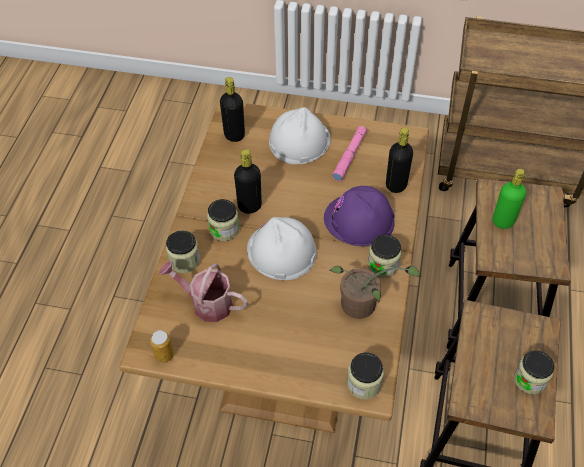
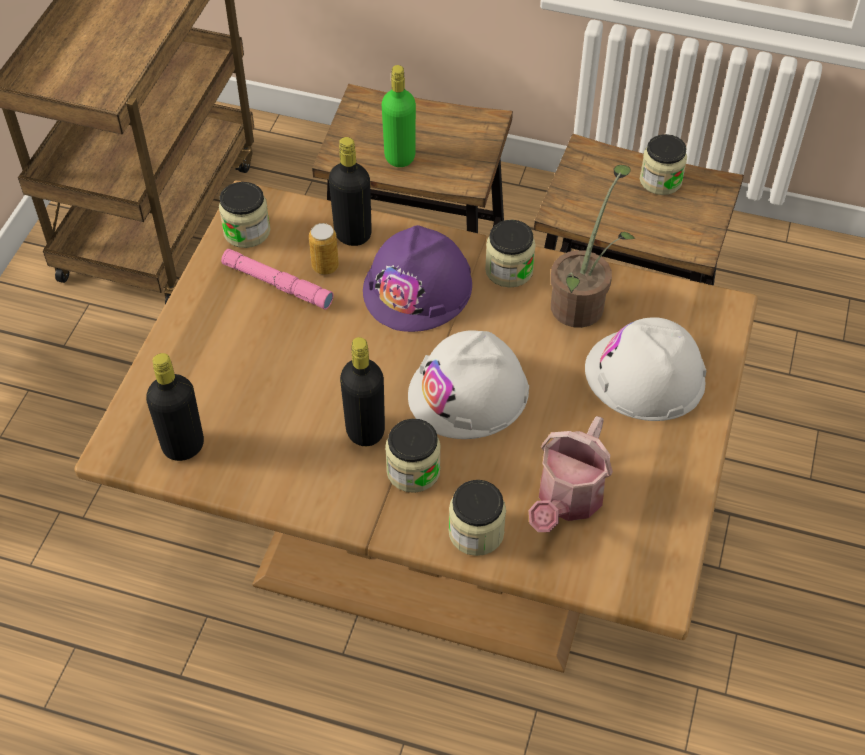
camera: 85 degrees left, 0 degrees up
can [150,330,174,363] -> can moved to [309,223,339,275]
white hard hat [269,107,331,164] -> white hard hat moved to [585,317,706,421]
jar [347,352,384,399] -> jar moved to [219,182,270,248]

